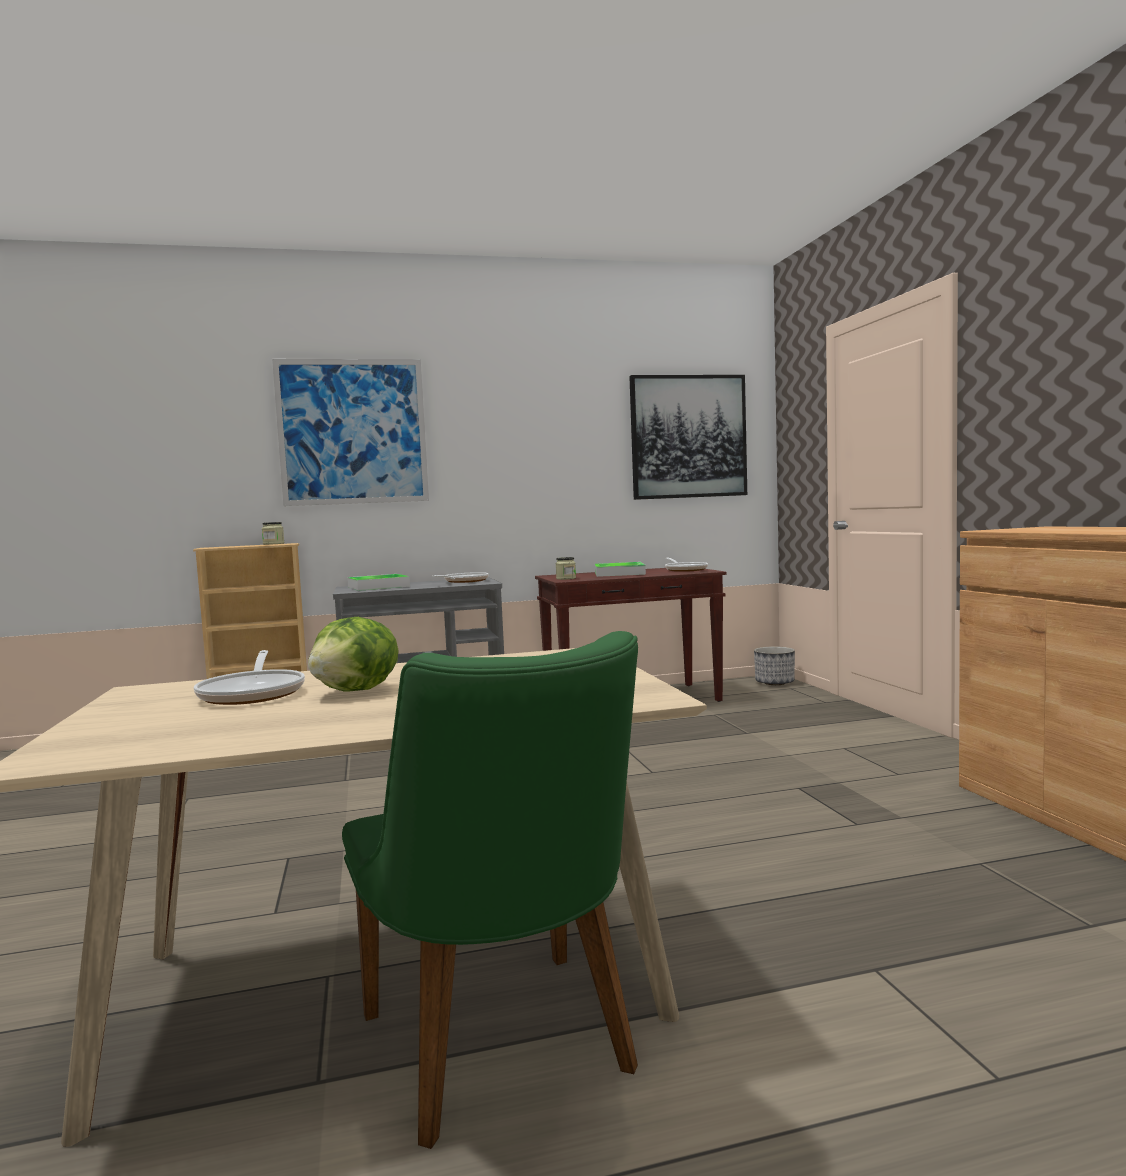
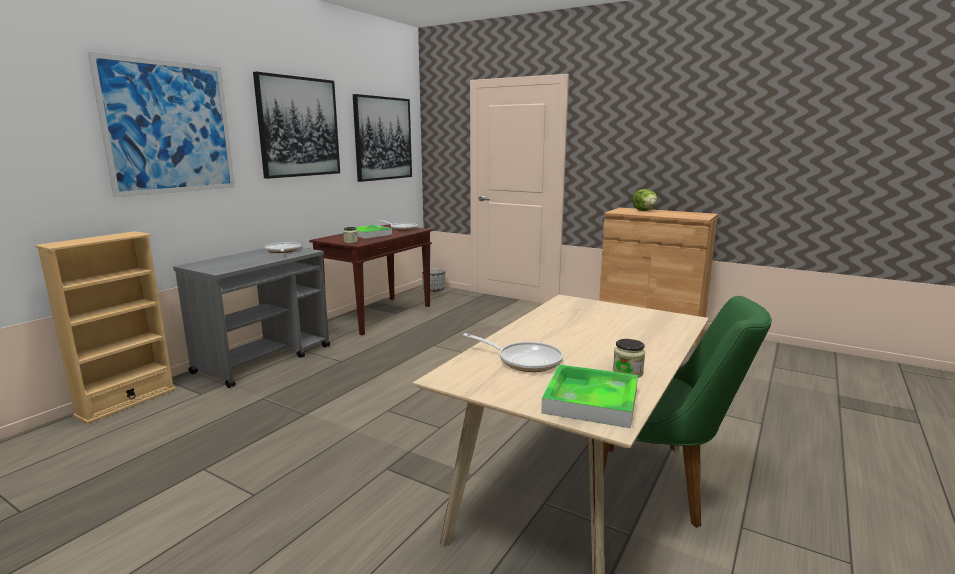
camera: 45 degrees left, 10 degrees up
jar [262,522,284,545] -> jar moved to [613,339,645,378]
lettuce [308,617,399,692] -> lettuce moved to [633,189,658,211]
tray [347,574,410,591] -> tray moved to [541,364,638,428]
none -> picture [253,72,340,179]

